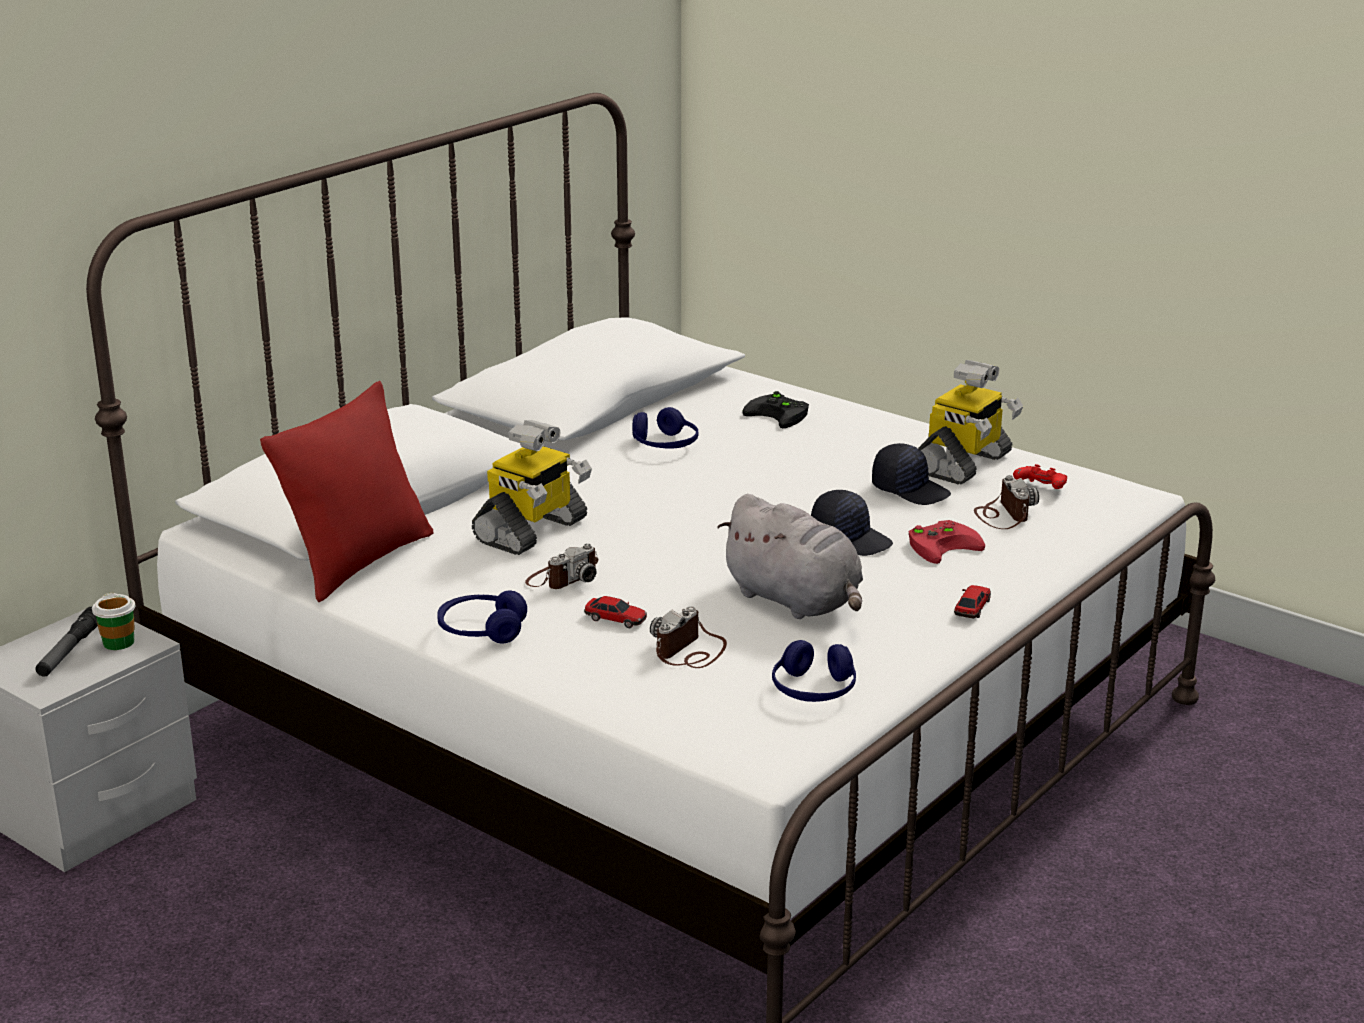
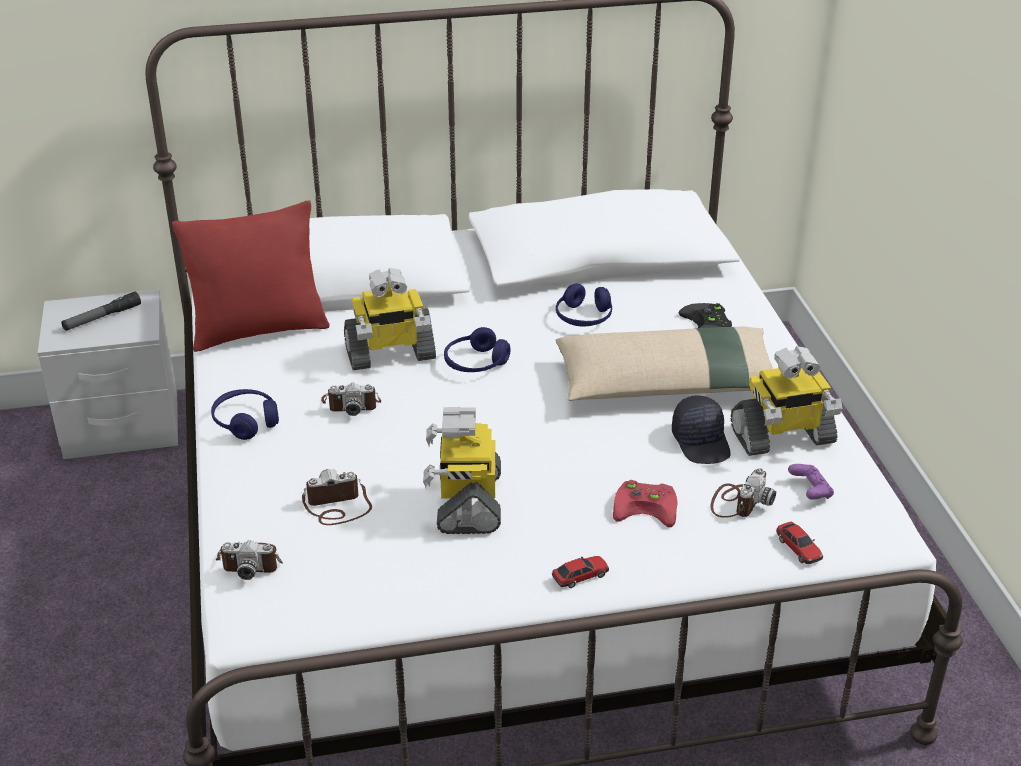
camera: 40 degrees right, 10 degrees up
cup [92,593,135,650] -> none
toy car [584,596,647,628] -> toy car moved to [776,521,823,564]
grey plush toy [717,494,863,619] -> toy robot [423,407,501,534]
blue headphones [772,640,856,702] -> blue headphones moved to [444,327,510,372]
black cap [811,490,893,556] -> none
red game controller [1013,464,1067,489] -> purple game controller [788,464,834,500]
none -> camera [215,540,283,580]
none -> beige pillow [555,327,773,401]

